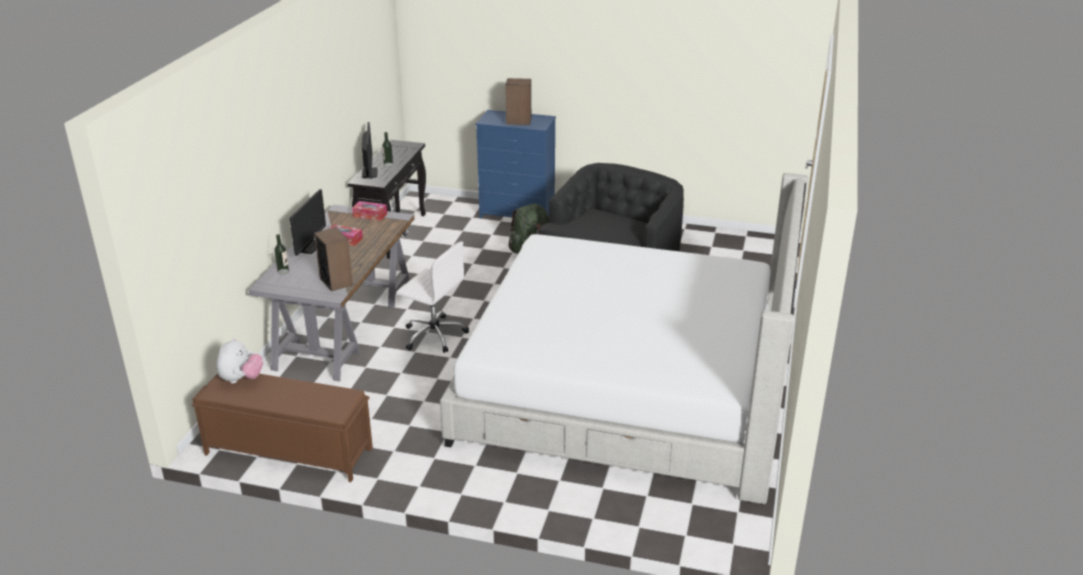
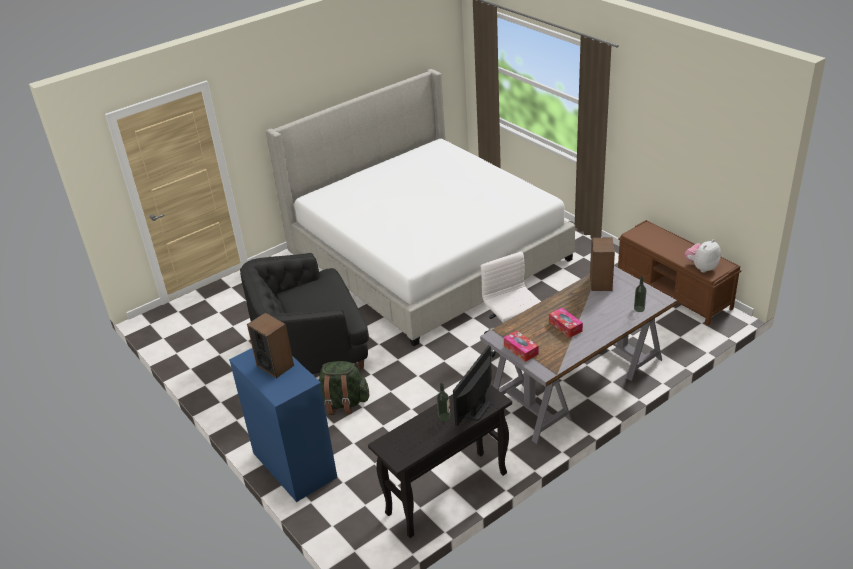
camera: 140 degrees left, 5 degrees up
monitor [290,189,326,256] -> none

